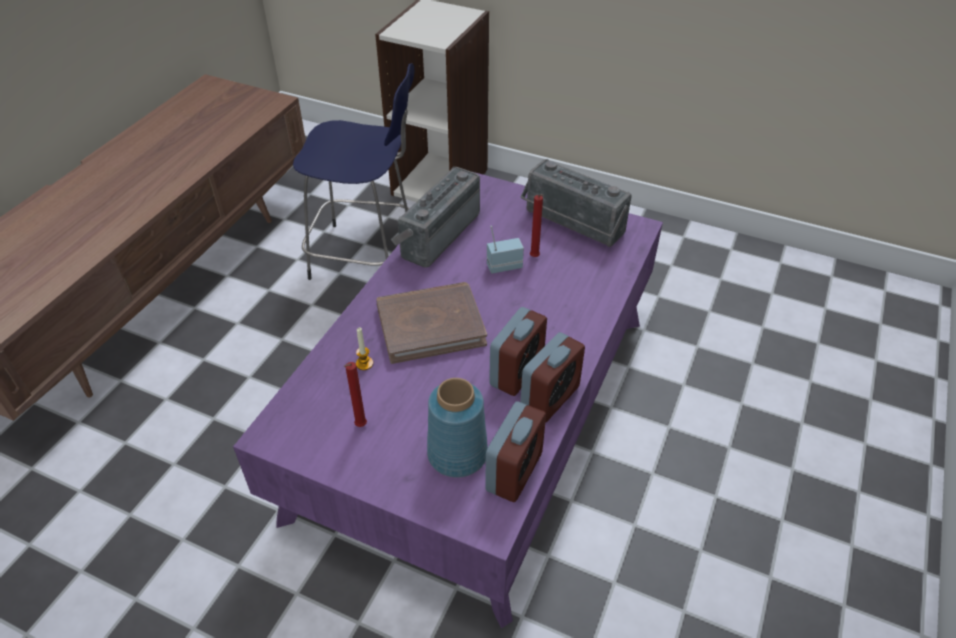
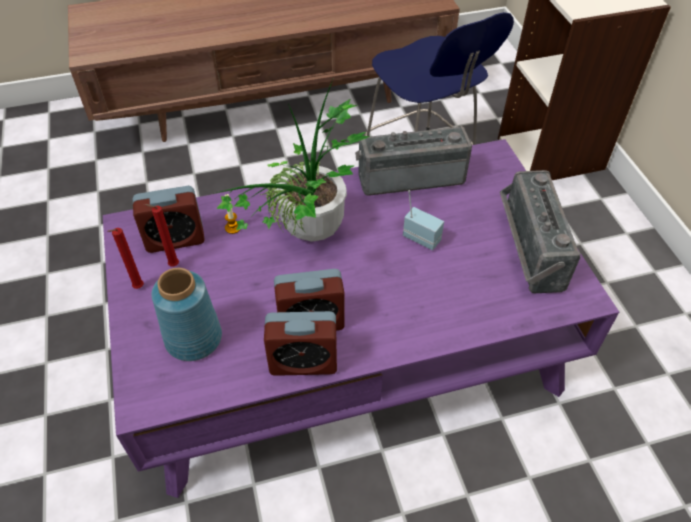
camera: 50 degrees right, 5 degrees up
brown book [376,282,487,364] -> potted plant [216,80,369,242]
alarm clock [485,401,546,502] -> alarm clock moved to [133,186,205,253]
red candle [530,194,544,257] -> red candle moved to [107,228,144,289]

